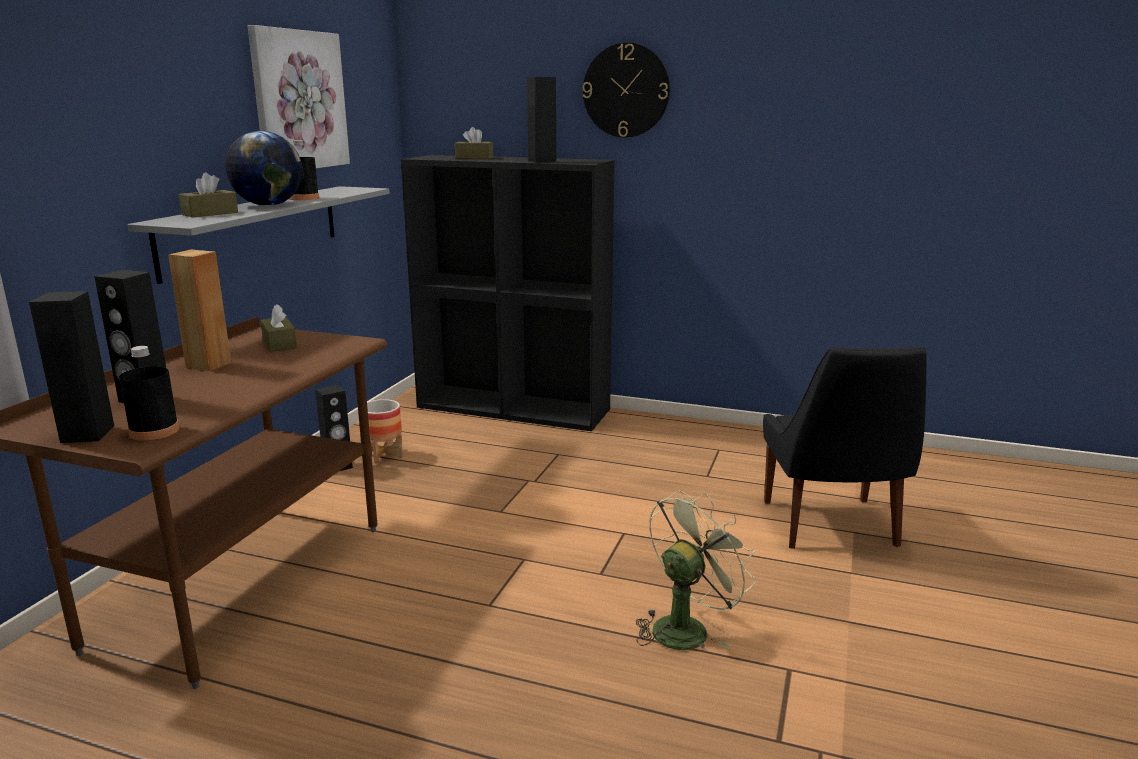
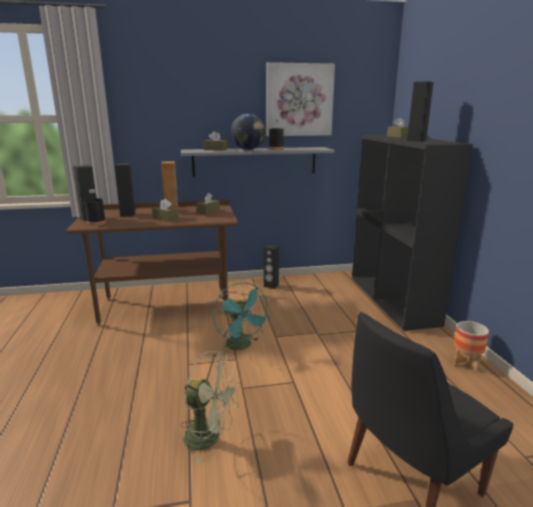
camera: 60 degrees right, 0 degrees up
planter [367,399,403,464] -> planter moved to [454,321,489,371]
wall clock [582,42,670,138] -> none
none -> brown tissue box [152,199,179,222]
none -> turquoise fan [213,282,271,355]

